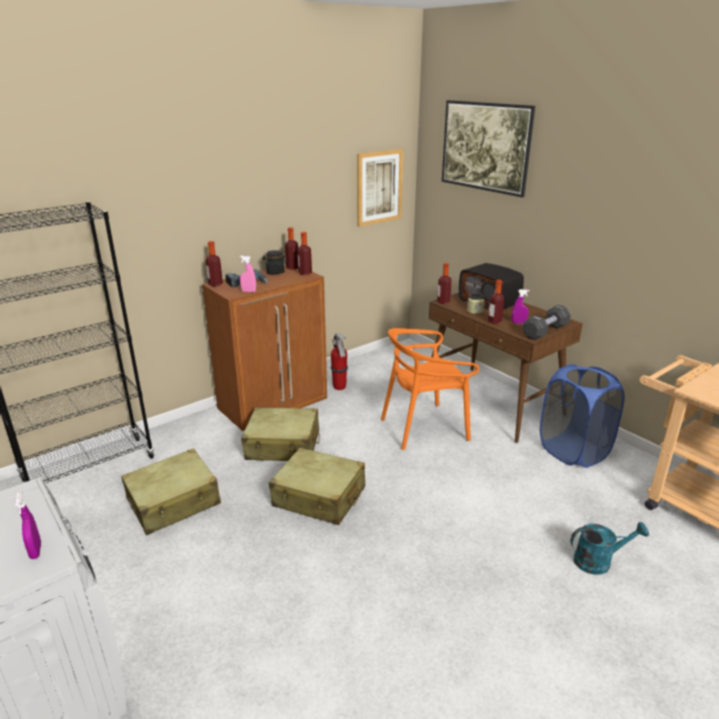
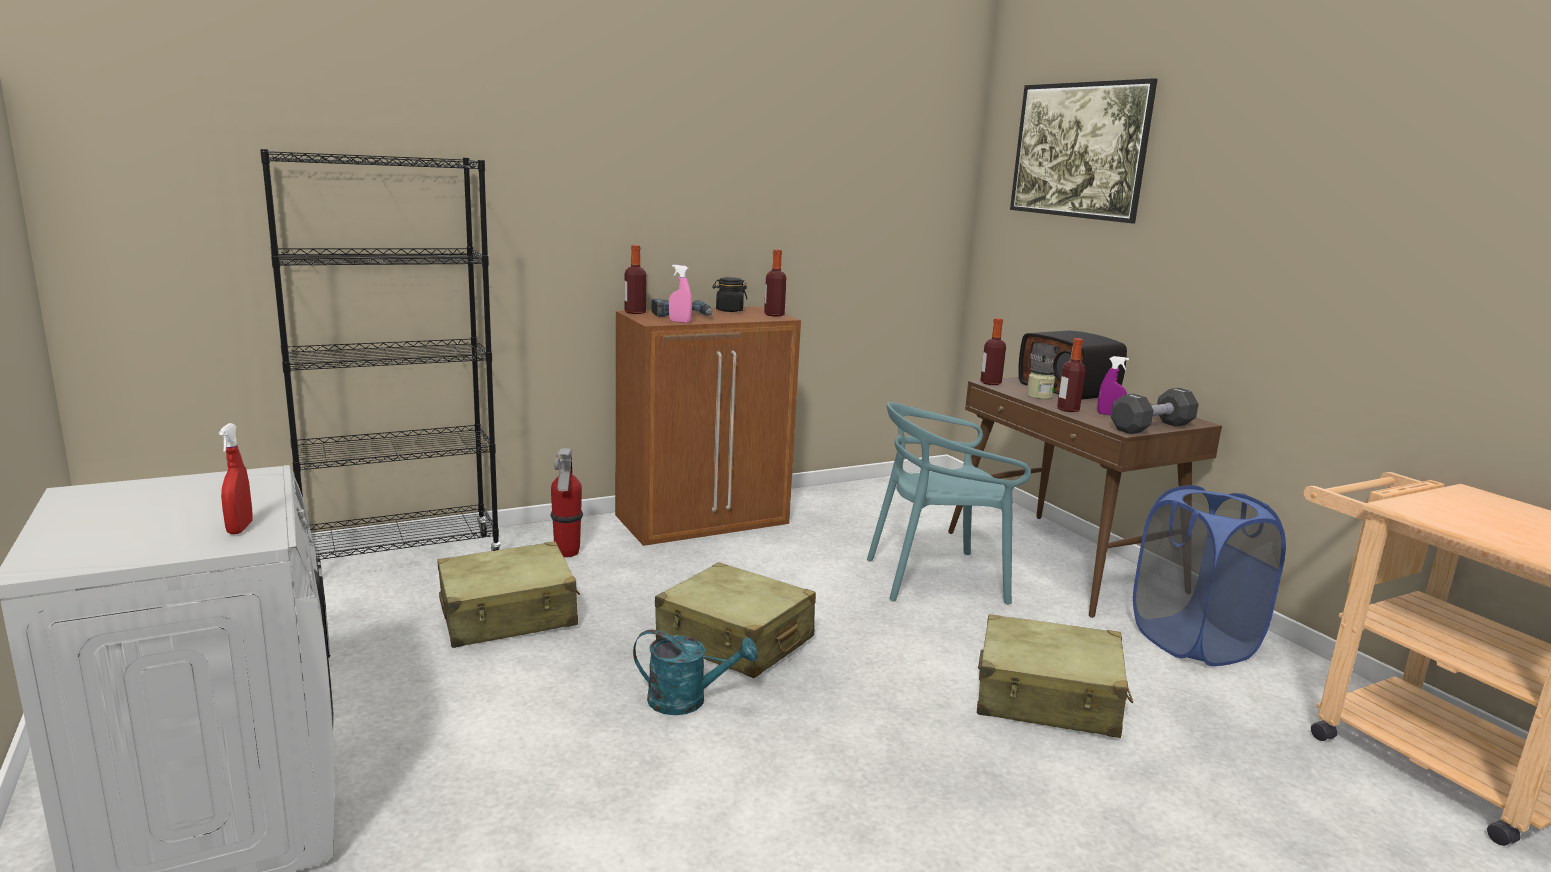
camera: 10 degrees right, 10 degrees down
purple spray bottle [15,492,41,559] -> red spray bottle [219,423,253,534]
beige suitcase [241,408,320,461] -> beige suitcase moved to [977,614,1133,738]
bottle [285,227,298,270] -> none
fire extinguisher [331,333,348,390] -> fire extinguisher moved to [550,448,583,557]
picture [357,149,404,227] -> none
orange chair [381,328,479,450] -> turquoise chair [867,402,1031,605]
turquoise watering can [571,522,649,575] -> turquoise watering can moved to [633,630,758,715]

